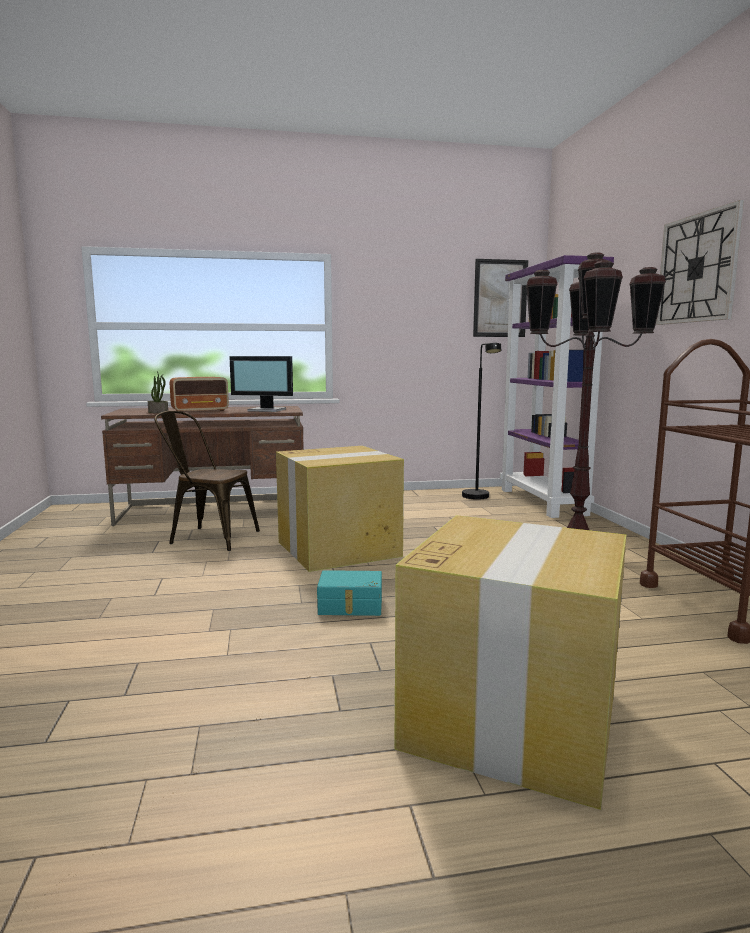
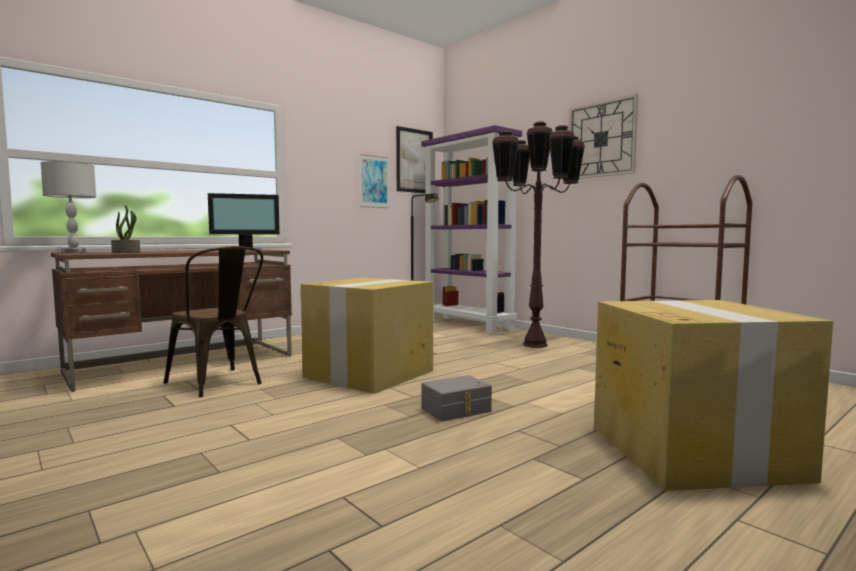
camera: 30 degrees left, 5 degrees down
brown chair [154,411,260,551] -> brown chair turned 120 degrees counterclockwise [164,246,263,398]
radio [170,377,229,412] -> none
turquoise storage box [317,570,382,616] -> grey storage box [421,375,492,422]
none -> grey table lamp [41,161,96,253]
none -> picture [360,154,389,208]

